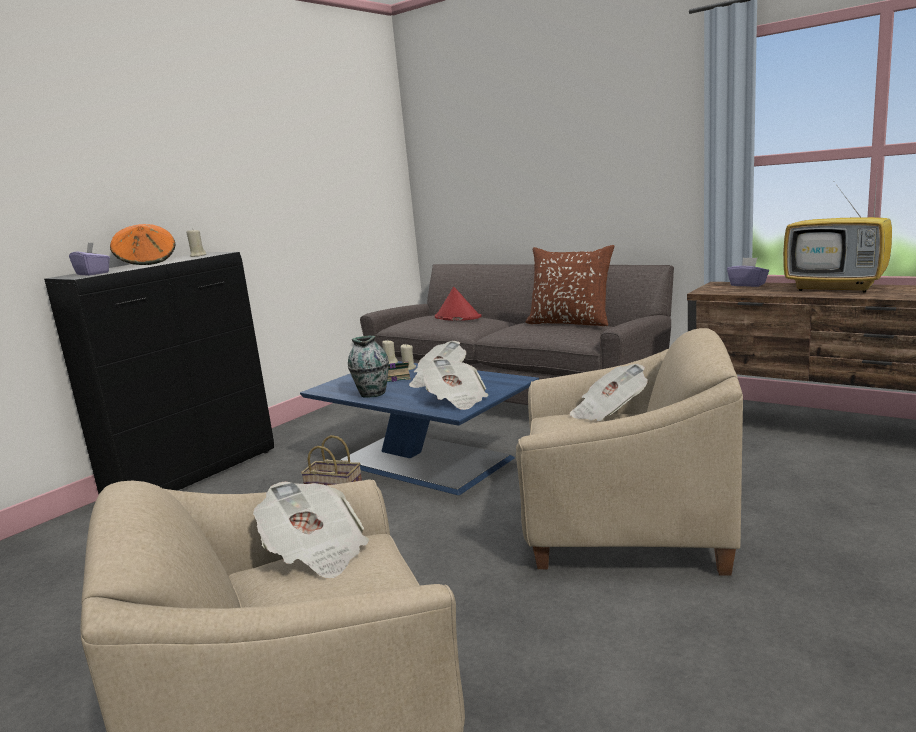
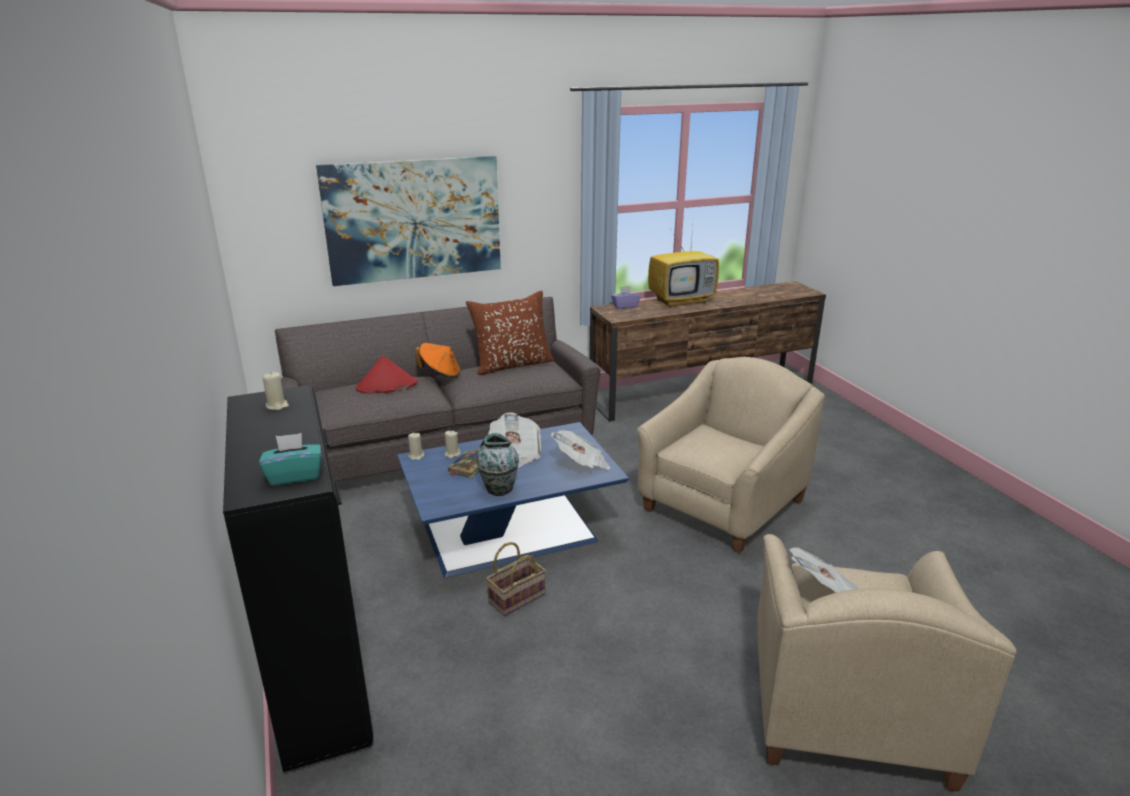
camera: 60 degrees left, 10 degrees up
purple tissue box [69,243,110,276] -> turquoise tissue box [259,433,321,486]
orange hat [110,224,175,265] -> orange hat moved to [415,343,460,378]
newspaper [570,364,648,421] -> none
none -> picture [316,156,501,286]

